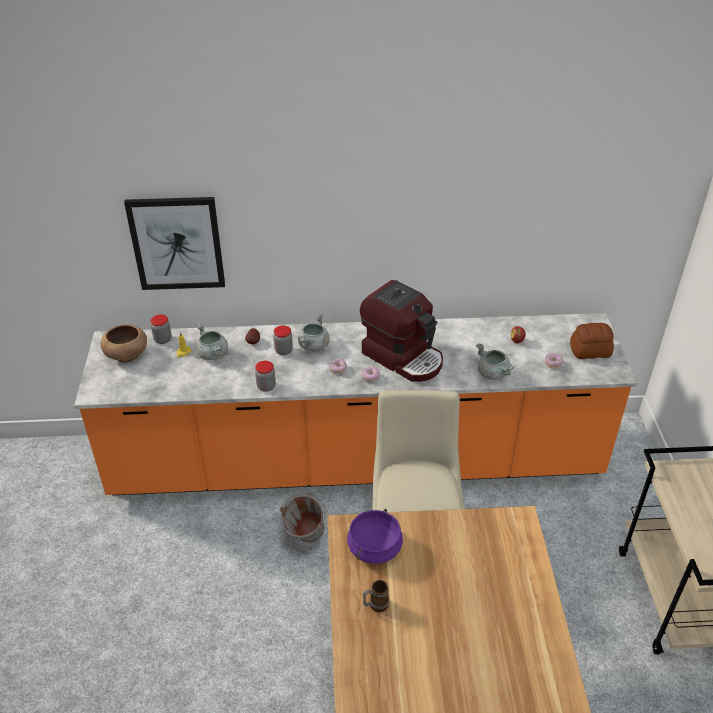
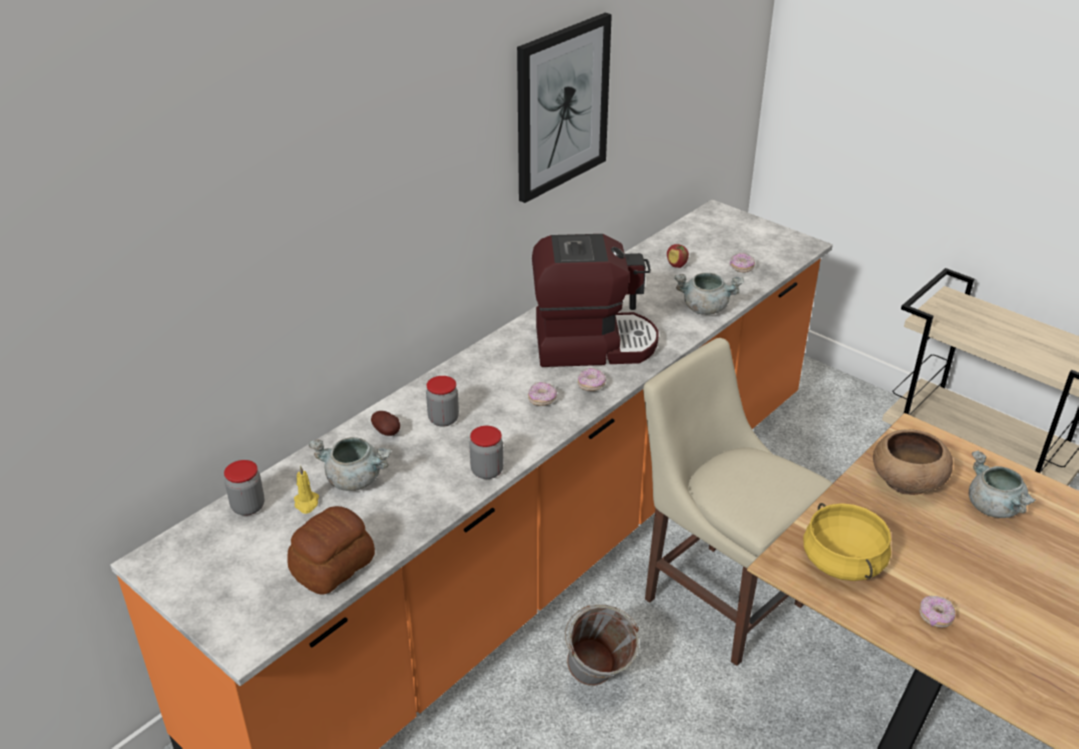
camera: 45 degrees left, 5 degrees down
brown bowl [100,324,147,362] -> brown bowl moved to [873,429,953,495]
picture [124,197,225,290] -> picture moved to [517,13,612,203]
grey cooking pot [298,313,329,352] -> grey cooking pot moved to [969,451,1036,518]
purple cooking pot [347,509,403,564] -> yellow cooking pot [803,503,891,581]
mug [363,580,389,613] -> donut [919,596,955,628]
bread [570,323,614,359] -> bread moved to [287,506,375,595]

